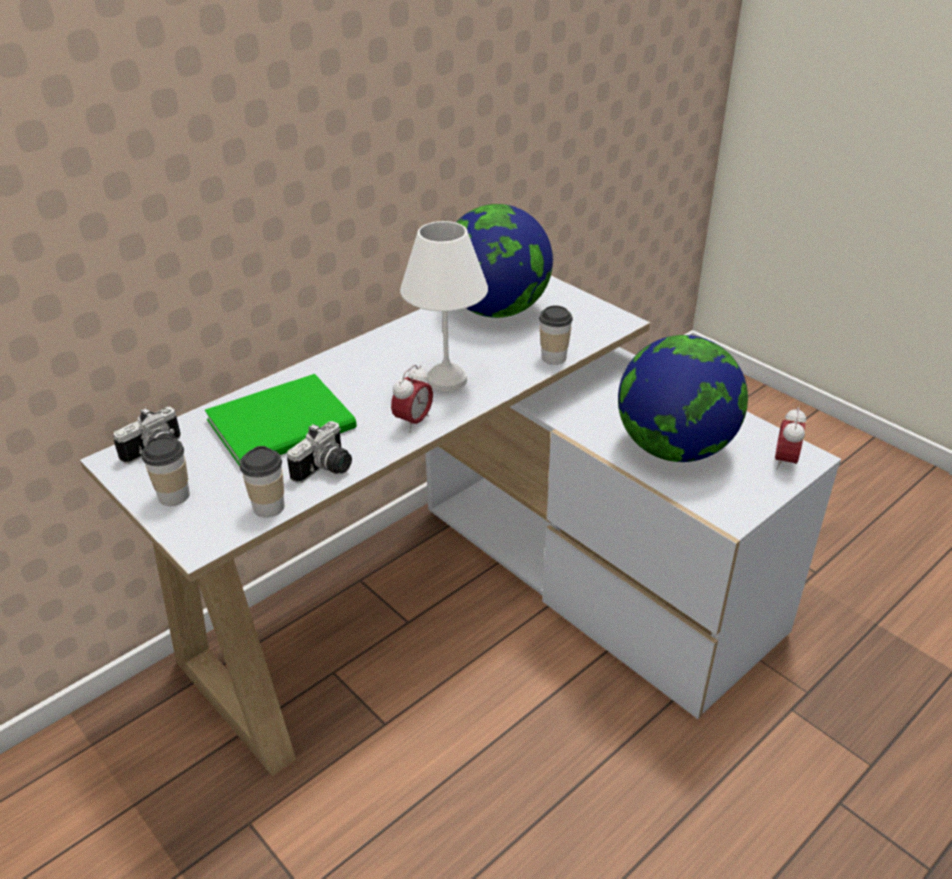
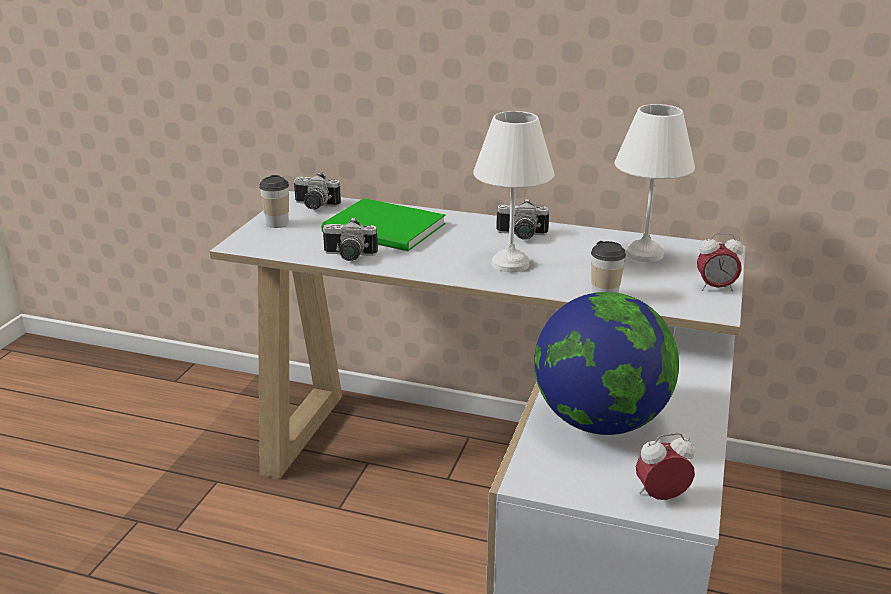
camera: 60 degrees right, 10 degrees down
cup [240,446,284,517] -> none
alarm clock [391,365,433,432] -> alarm clock moved to [697,233,743,291]
globe [456,204,553,318] -> white table lamp [614,104,695,262]
none -> camera [496,198,549,240]

